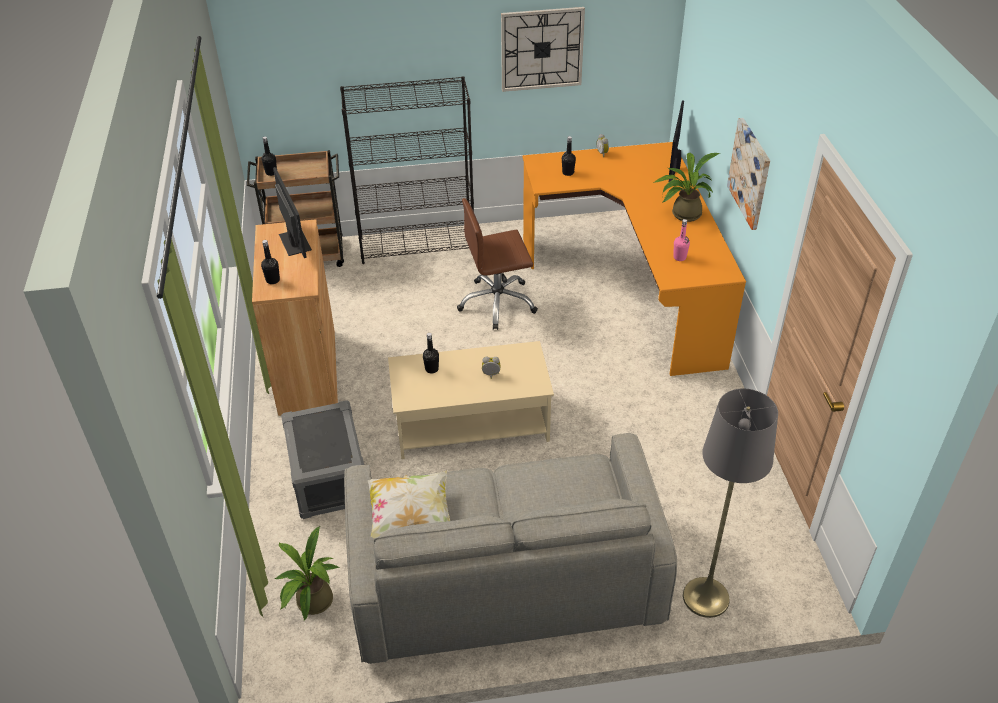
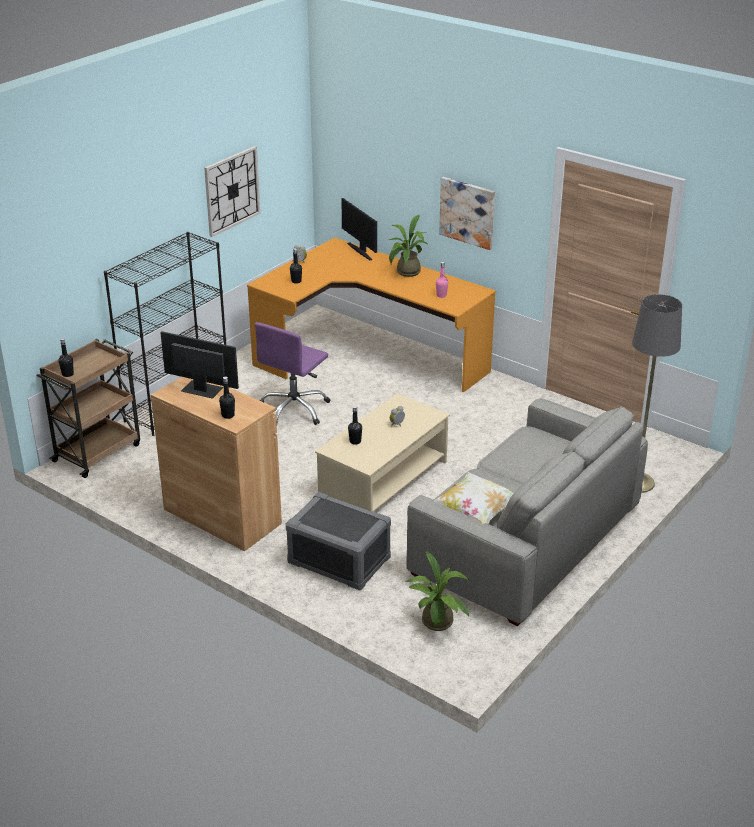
camera: 45 degrees left, 10 degrees down
brown office chair [457,198,538,330] -> purple office chair [255,322,330,425]

